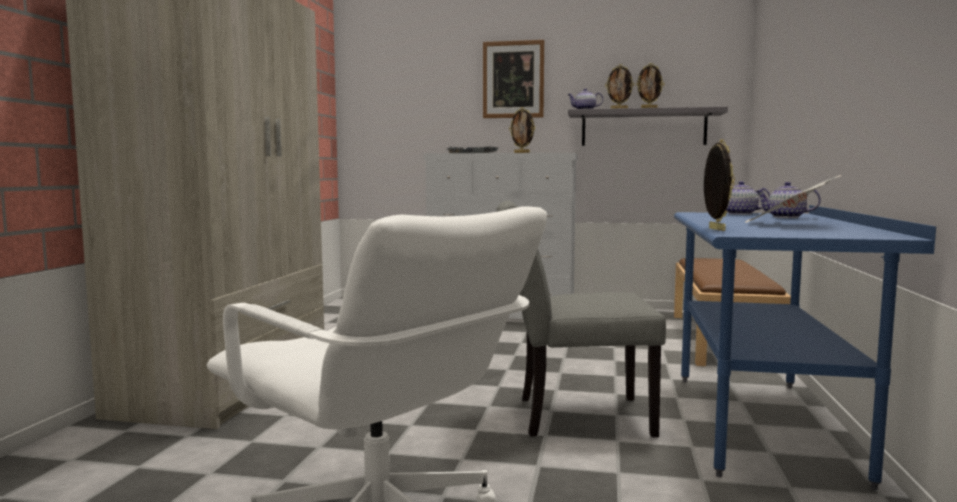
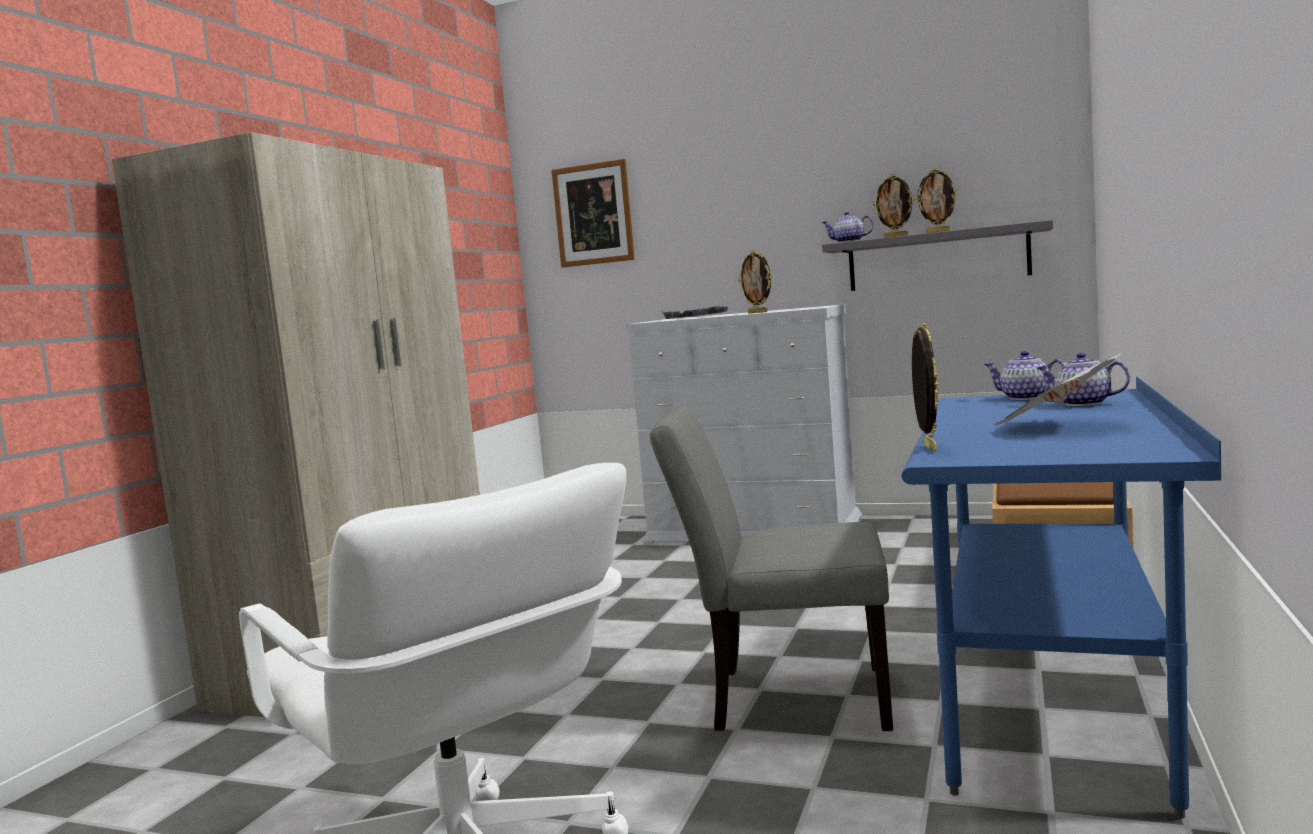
camera: 10 degrees right, 0 degrees up
picture [483,40,544,118] -> picture moved to [551,159,635,268]

